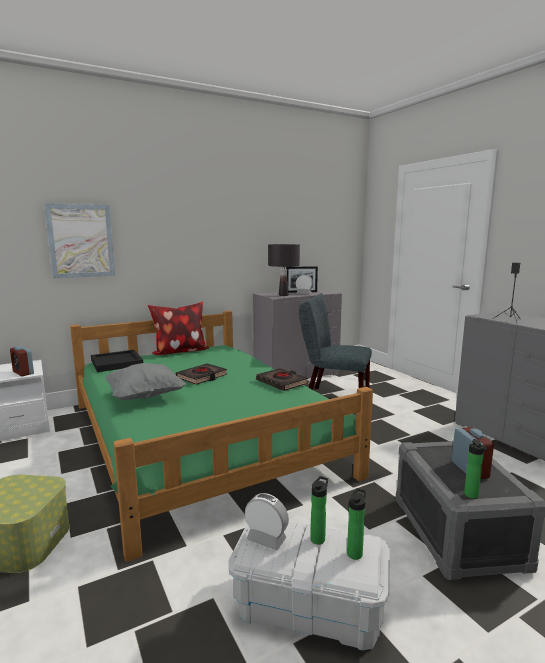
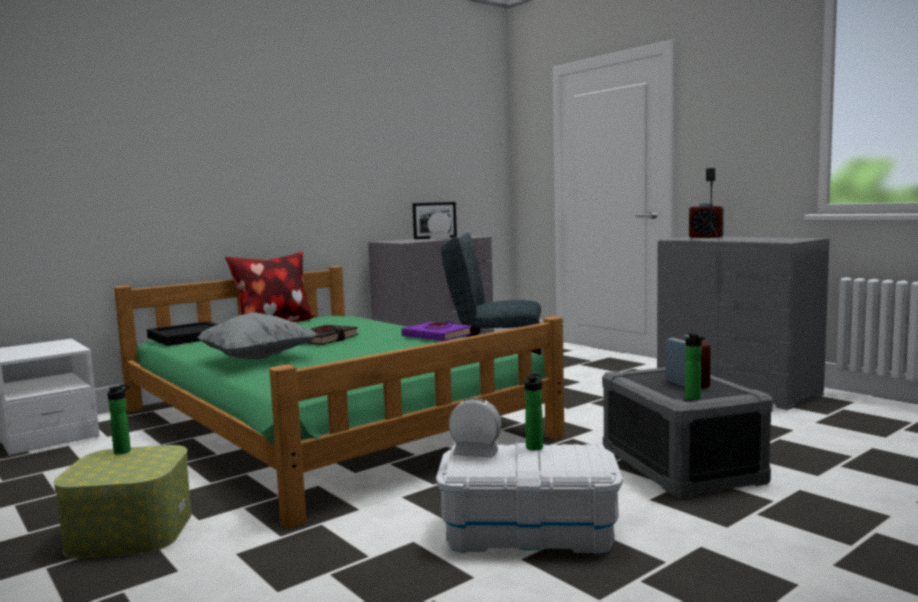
camera: 10 degrees left, 5 degrees down
alarm clock [10,346,34,376] -> alarm clock moved to [689,203,724,238]
picture [44,203,115,279] -> none
black book [256,368,308,391] -> purple book [401,321,472,341]
black table lamp [268,244,300,296] -> none
bottle [347,488,366,560] -> bottle moved to [108,384,131,454]

